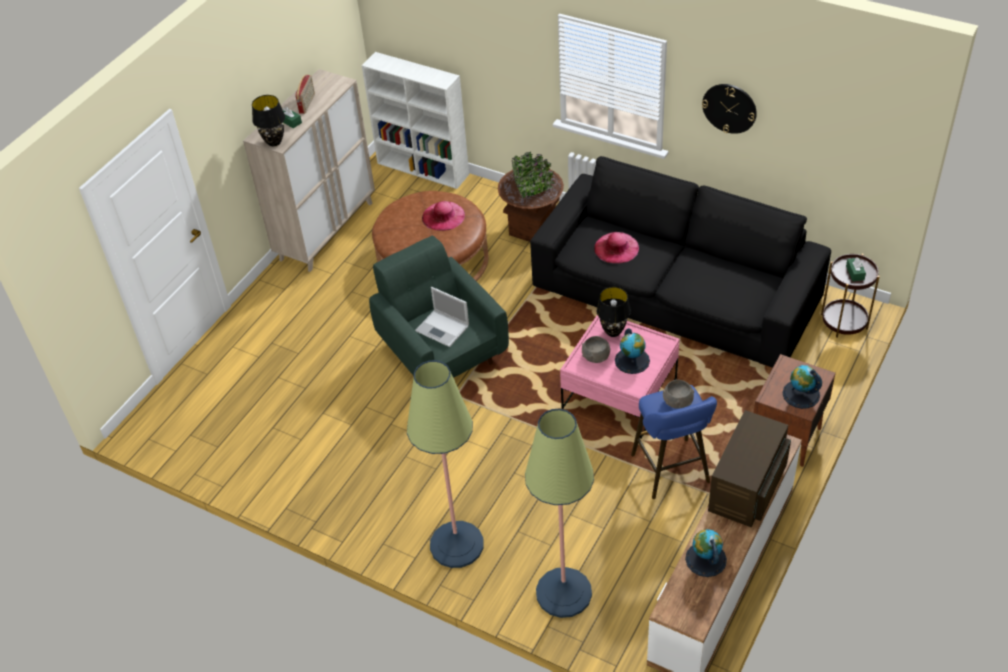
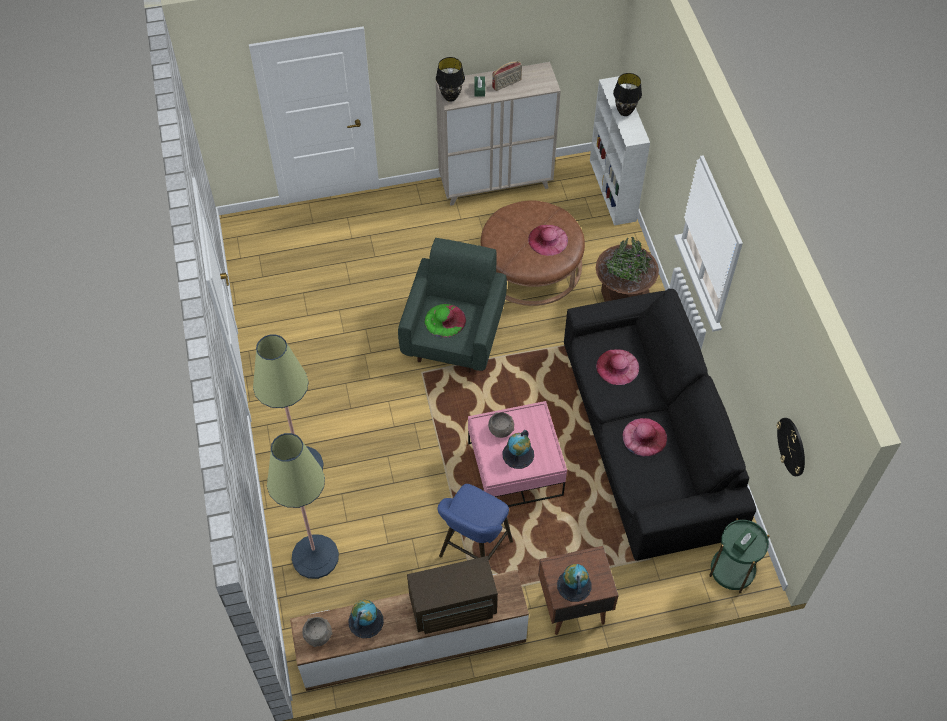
camera: 45 degrees right, 10 degrees up
laptop [415,287,469,347] -> green hat [425,304,466,338]
black table lamp [596,287,631,337] -> black table lamp moved to [613,73,642,116]
grey bowl [663,380,694,409] -> grey bowl moved to [302,617,332,647]
wall clock [702,84,757,134] -> wall clock moved to [777,418,805,476]
brown side table [821,254,880,338] -> green side table [709,518,769,593]
none -> pink hat [623,418,667,457]

